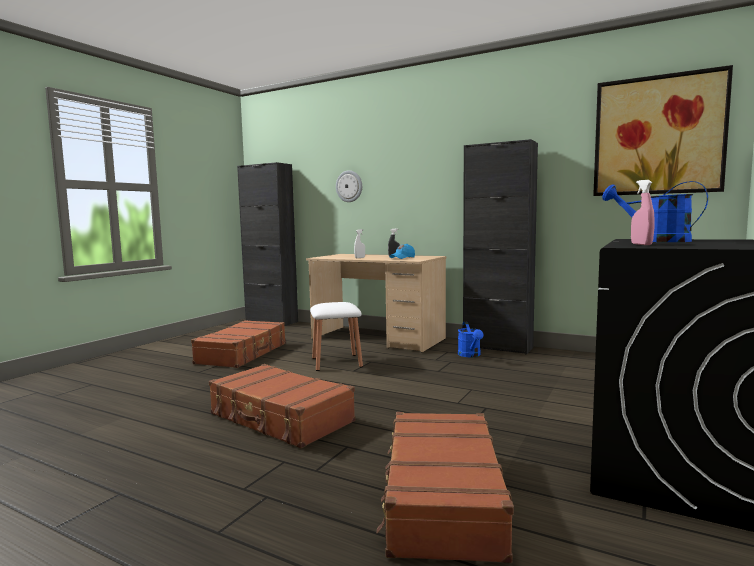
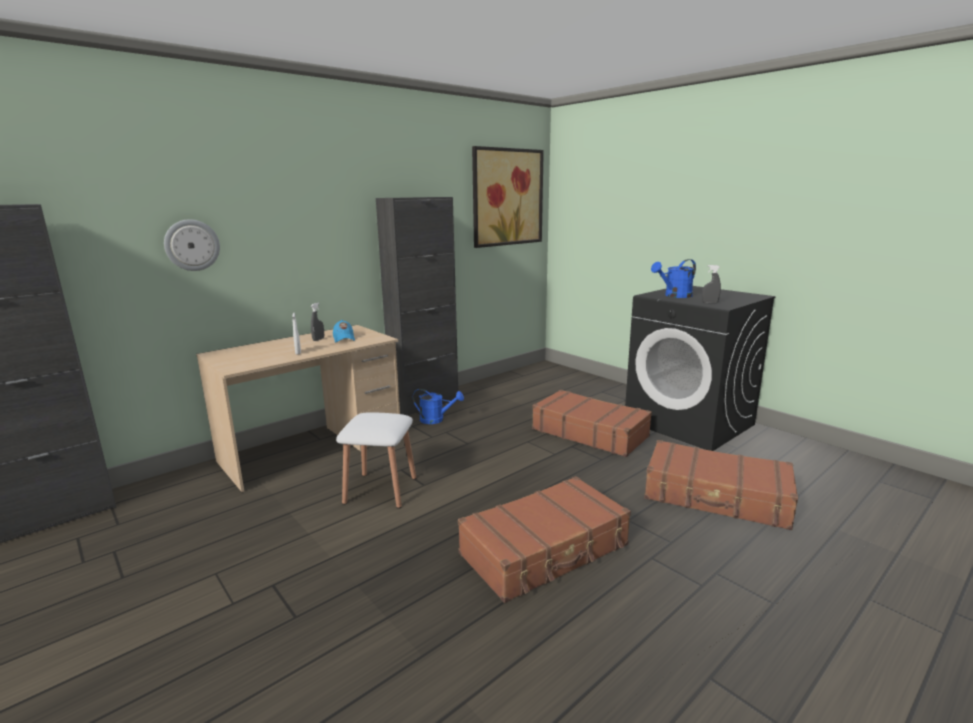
camera: 70 degrees left, 10 degrees up
brown suitcase [191,320,286,368] -> brown suitcase moved to [532,390,652,457]
pink spray bottle [631,180,655,245] -> grey spray bottle [702,265,721,303]

